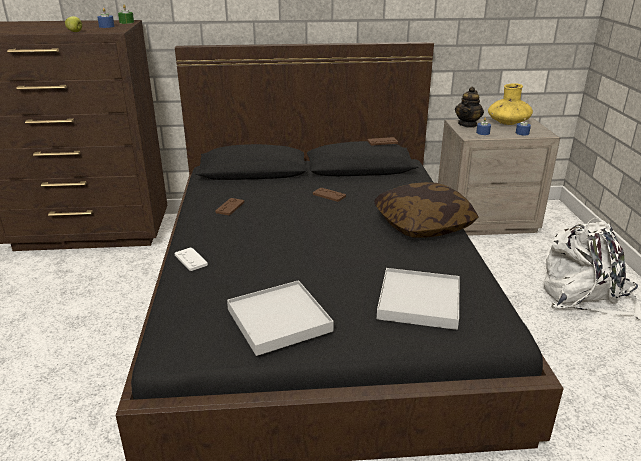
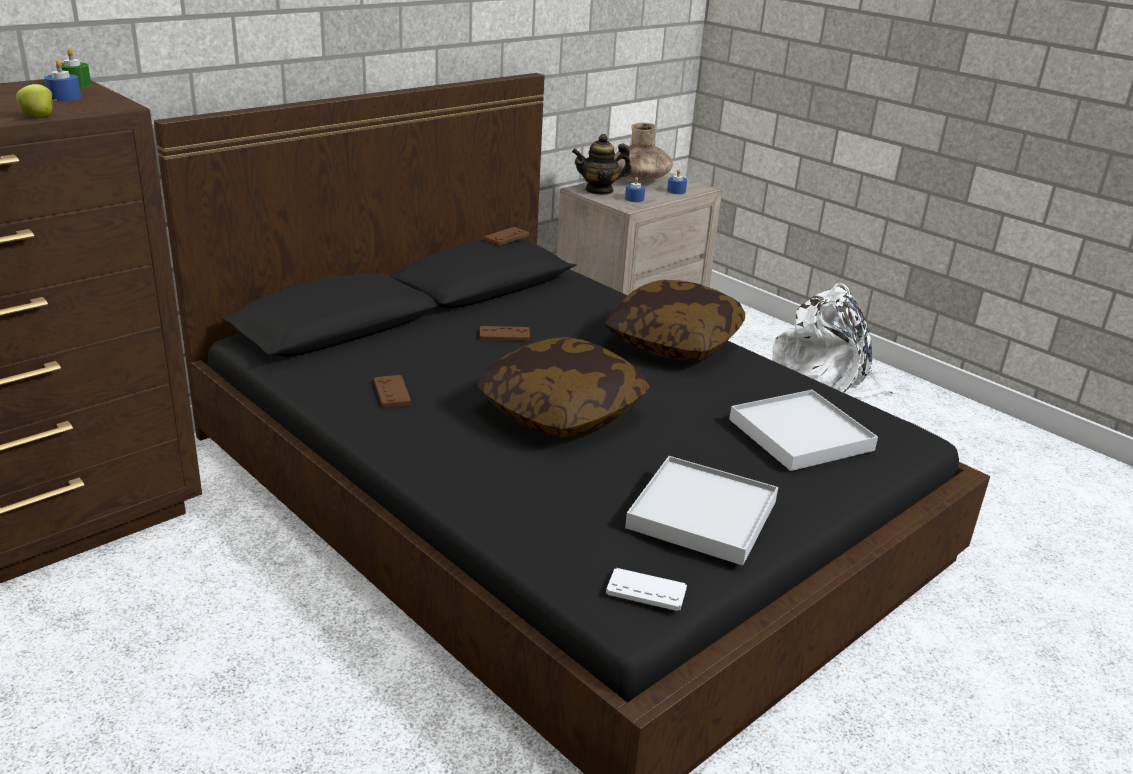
camera: 40 degrees left, 0 degrees up
white game controller [175,247,208,271] -> white game controller moved to [606,568,687,611]
teapot [455,87,484,128] -> teapot turned 90 degrees clockwise [572,134,632,195]
yellow vase [488,83,533,125] -> brown vase [614,123,673,183]
none -> pillow [474,337,650,437]

